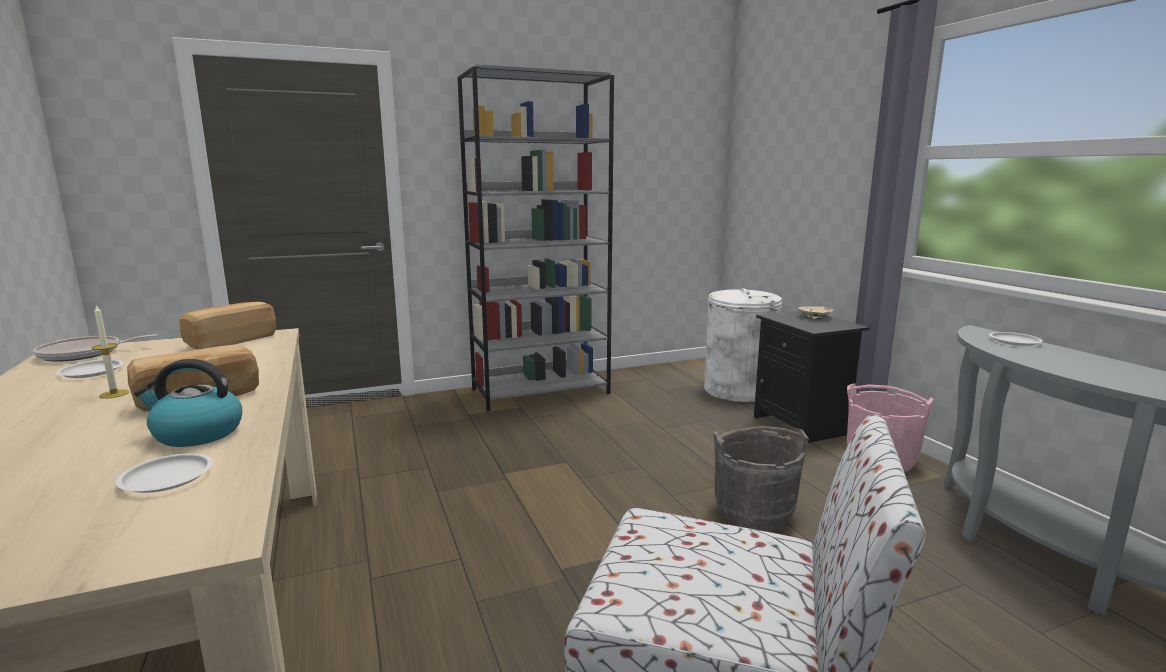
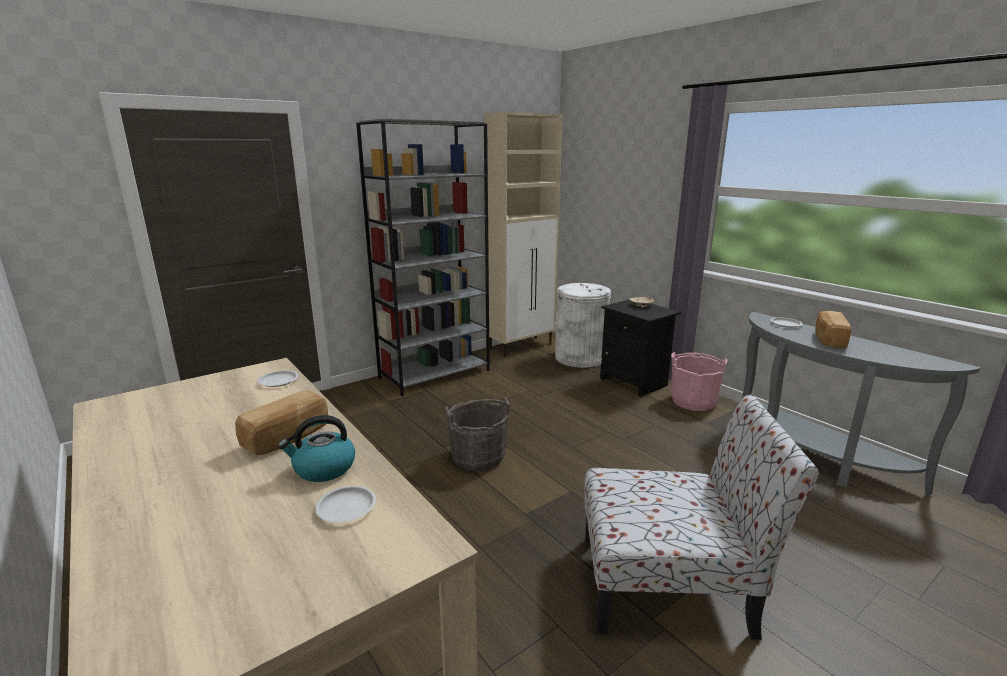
camera: 15 degrees left, 5 degrees up
frying pan [33,334,158,362] -> none
white plate [56,360,123,378] -> white plate moved to [257,370,298,387]
candle [91,305,129,399] -> none
bread [179,302,276,349] -> bread moved to [815,311,851,349]
grey bucket [713,426,809,530] -> grey bucket moved to [445,397,510,472]
none -> beige cabinet [484,112,563,357]

